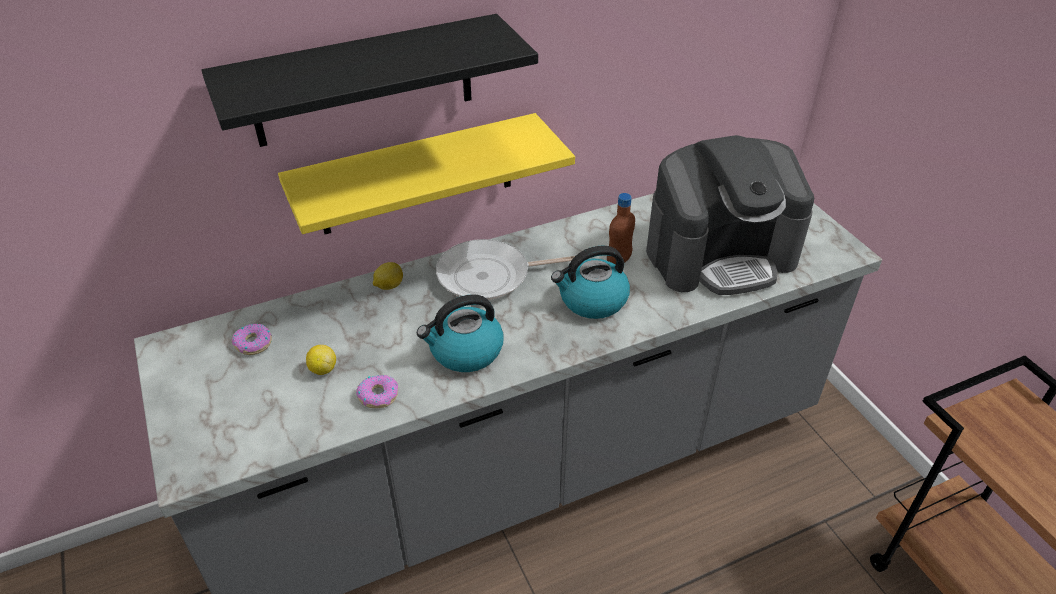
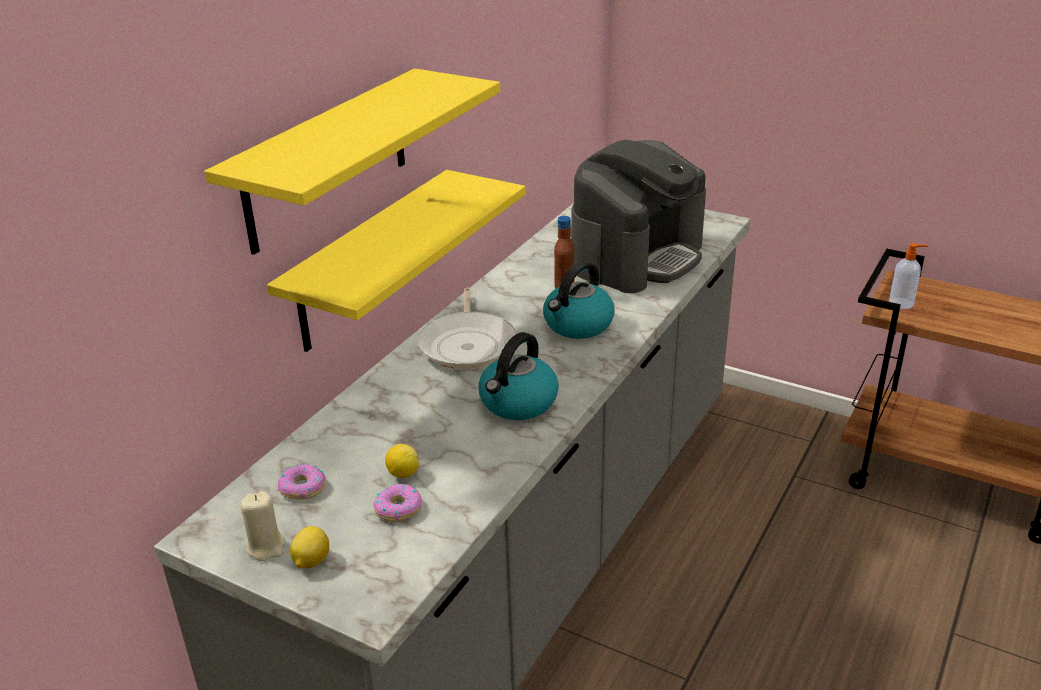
camera: 35 degrees left, 10 degrees down
black shelf [201,14,538,147] -> yellow shelf [205,69,500,255]
donut [356,375,398,408] -> donut moved to [373,484,422,522]
lemon [373,262,403,290] -> lemon moved to [290,526,329,568]
frying pan [436,239,575,300] -> frying pan turned 45 degrees counterclockwise [417,288,516,369]
none -> beige candle [240,491,286,561]
none -> soap dispenser [889,243,928,309]

